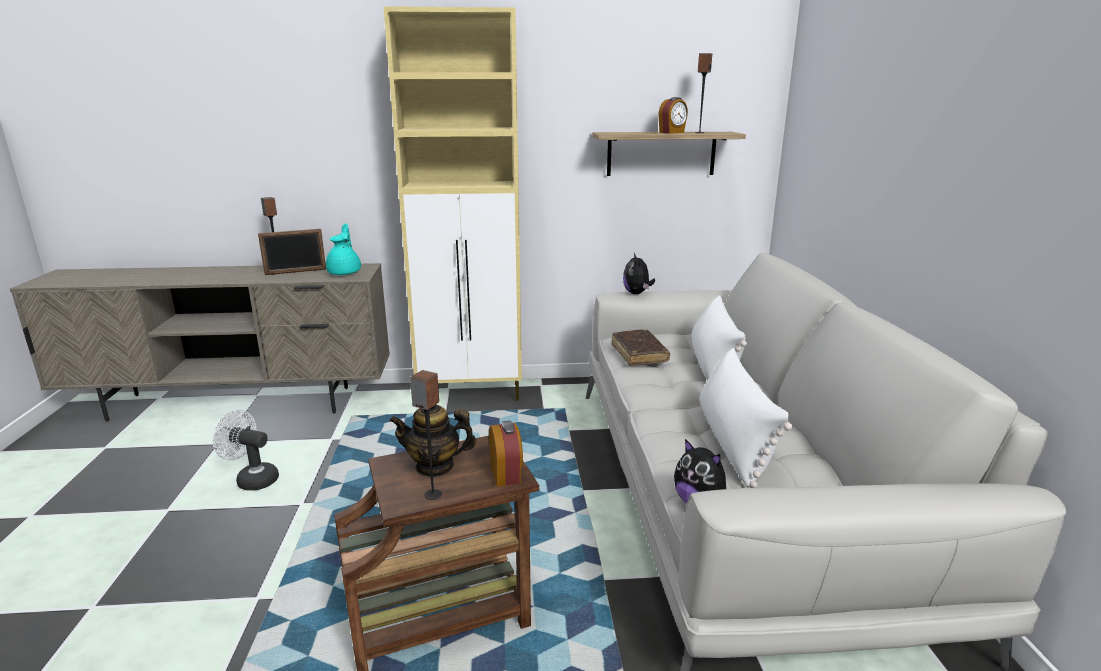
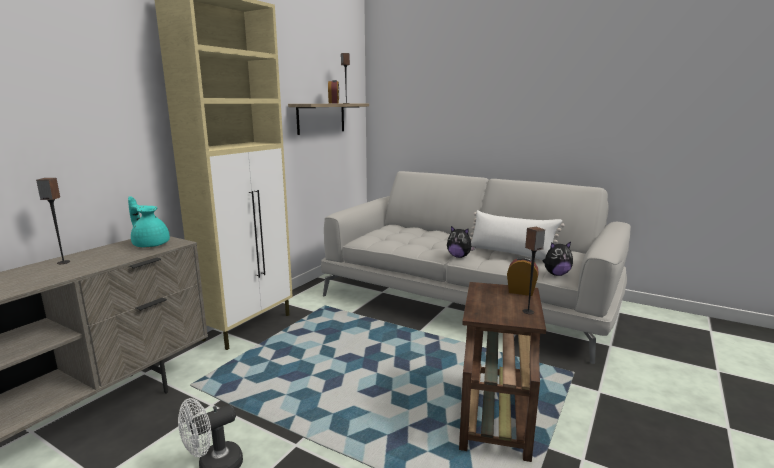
camera: 55 degrees left, 5 degrees down
picture frame [258,229,326,275] -> none
teapot [389,405,477,477] -> none
brown book [612,330,670,366] -> none
plush toy [623,253,655,294] -> plush toy moved to [447,226,475,258]
white pillow [691,295,747,380] -> none

